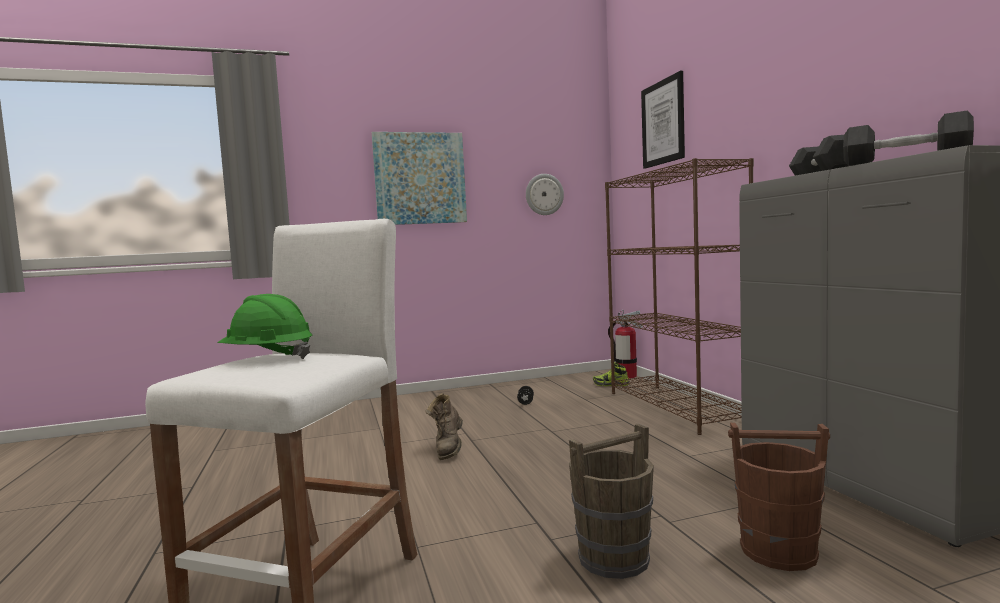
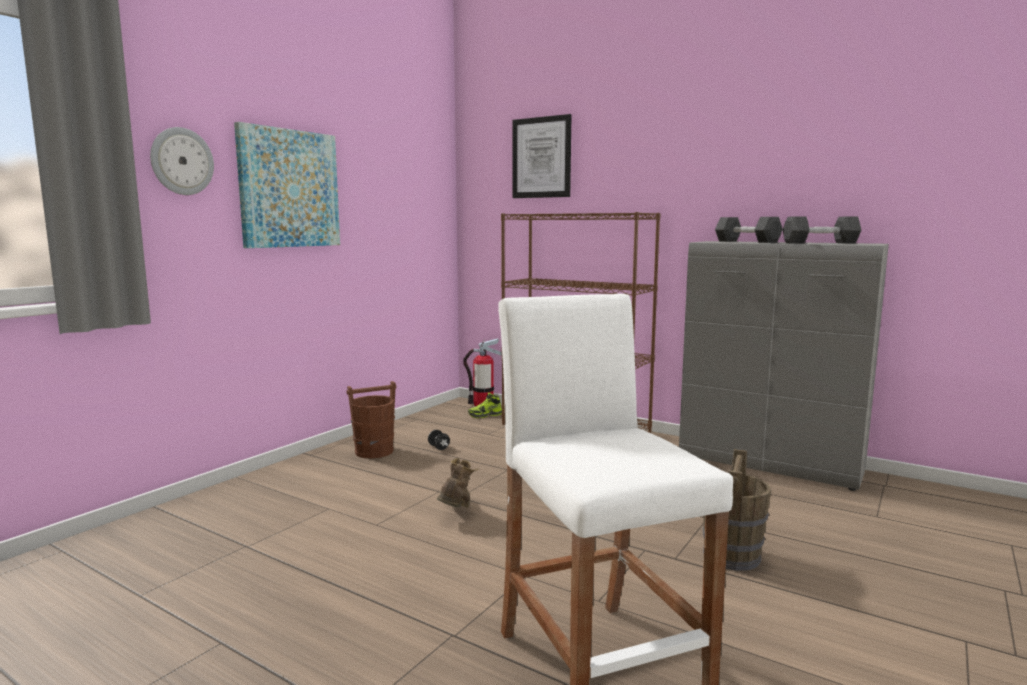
camera: 40 degrees left, 5 degrees up
green hard hat [217,294,312,359] -> none
brown boot [425,393,463,460] -> brown boot turned 135 degrees counterclockwise [437,458,479,508]
wall clock [526,174,564,215] -> wall clock moved to [150,127,214,195]
brown bucket [728,423,830,571] -> brown bucket moved to [347,381,396,458]

